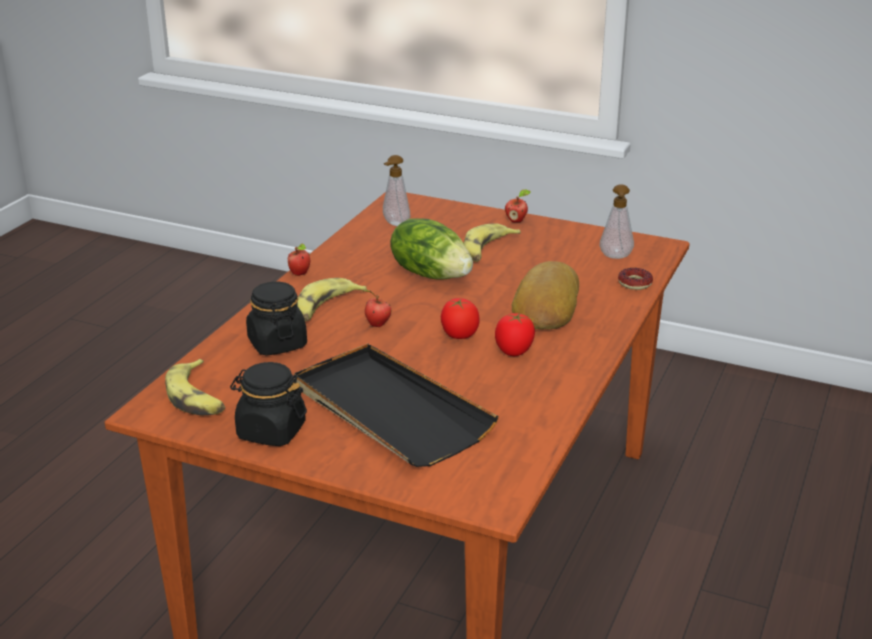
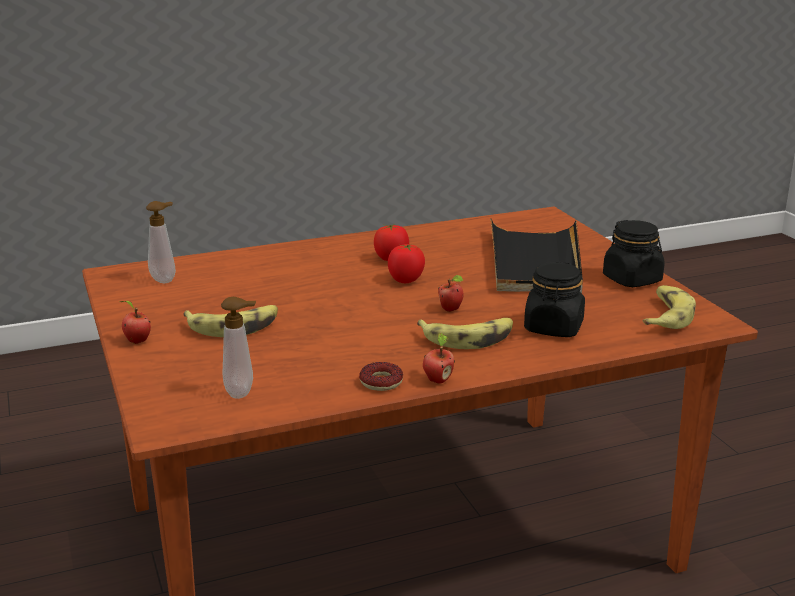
camera: 135 degrees left, 5 degrees down
lettuce [390,218,473,280] -> none
bread [512,261,579,329] -> none
donut [618,268,653,290] -> donut moved to [359,362,403,391]

